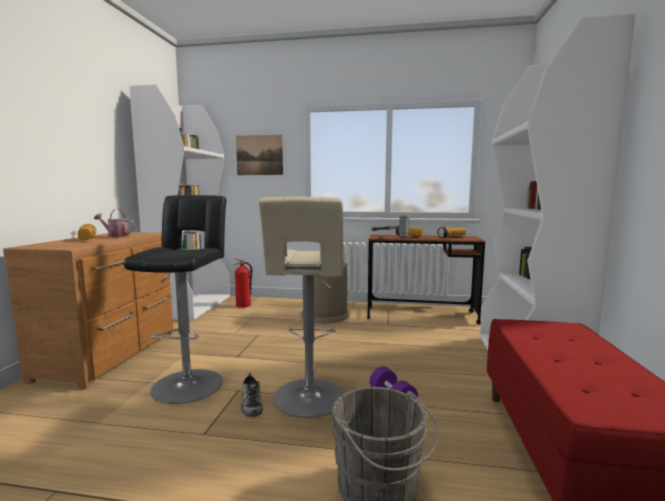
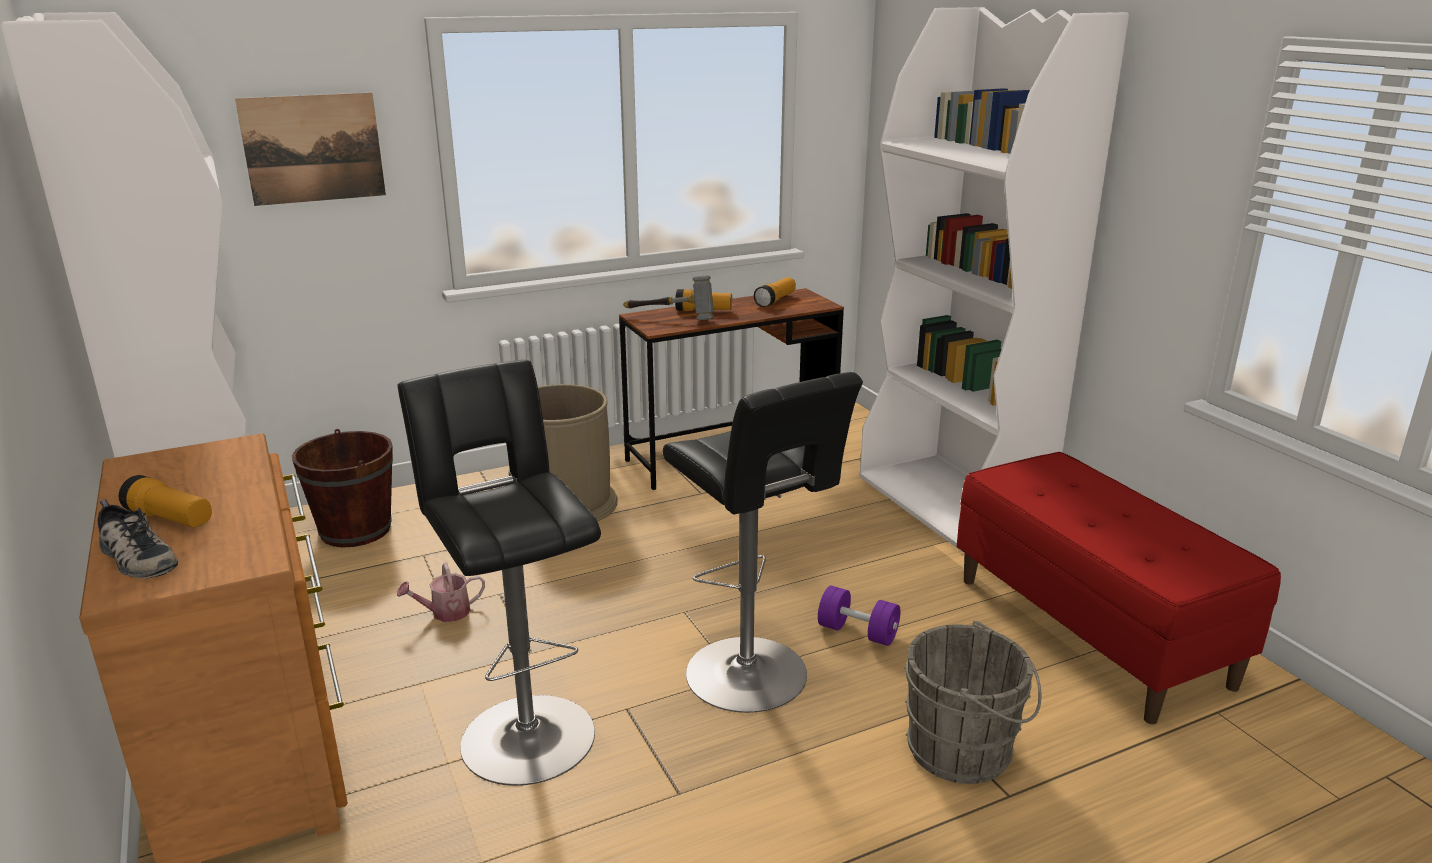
camera: 35 degrees left, 15 degrees up
watering can [94,209,135,237] -> watering can moved to [397,563,485,622]
fire extinguisher [233,258,252,308] -> brown bucket [292,429,393,547]
shoe [241,373,263,417] -> shoe moved to [98,500,178,579]
beige stool [259,197,346,418] -> black stool [663,372,863,713]

